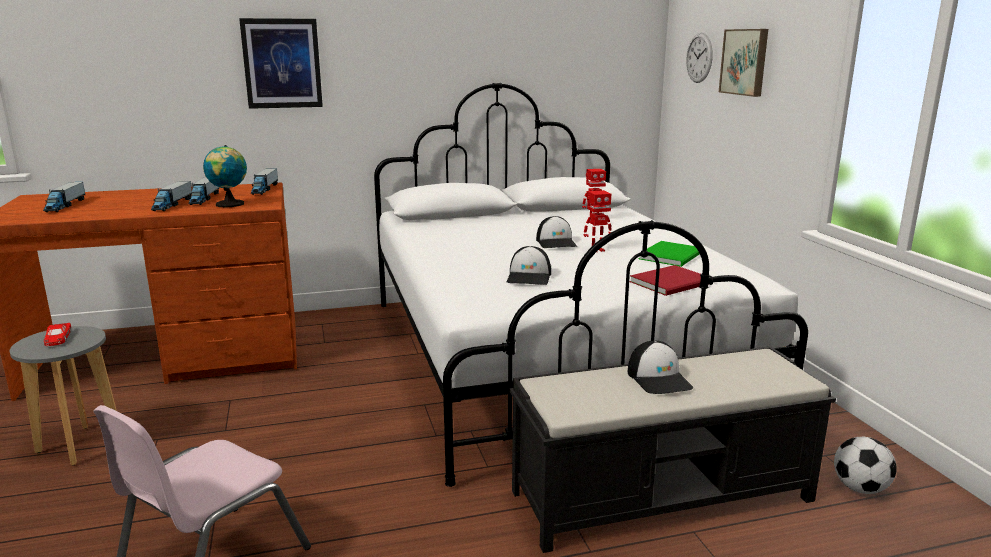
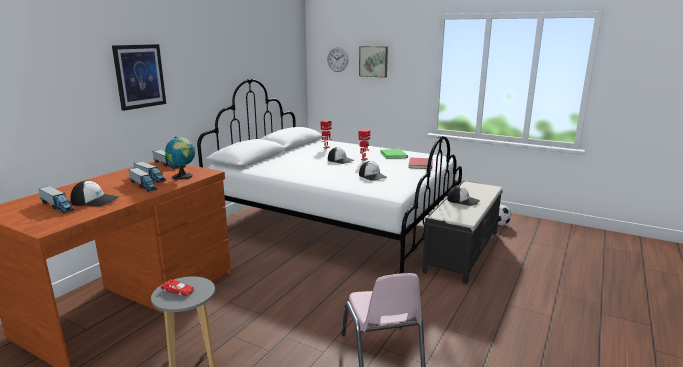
camera: 45 degrees left, 0 degrees up
none -> cap [70,180,119,206]

